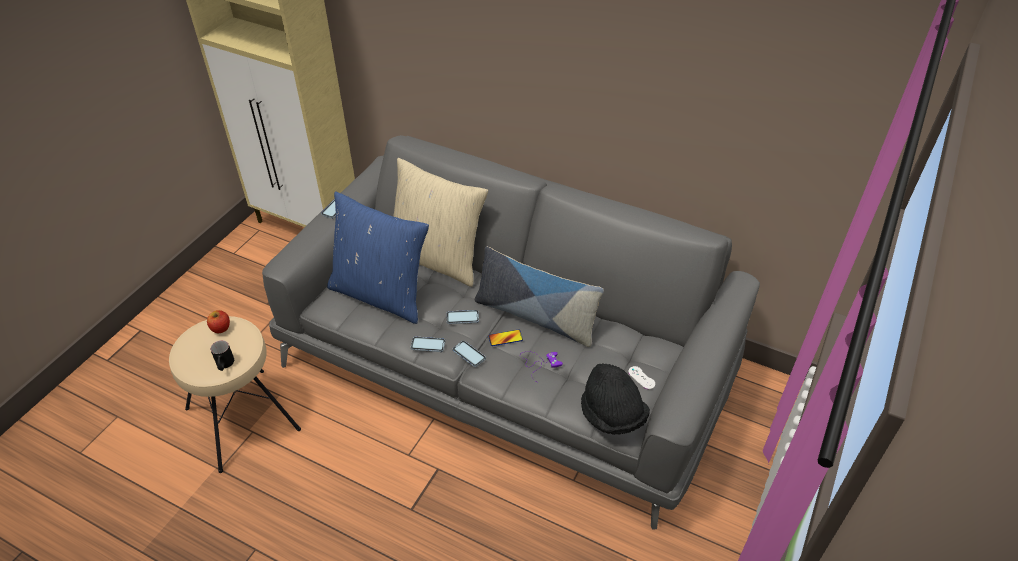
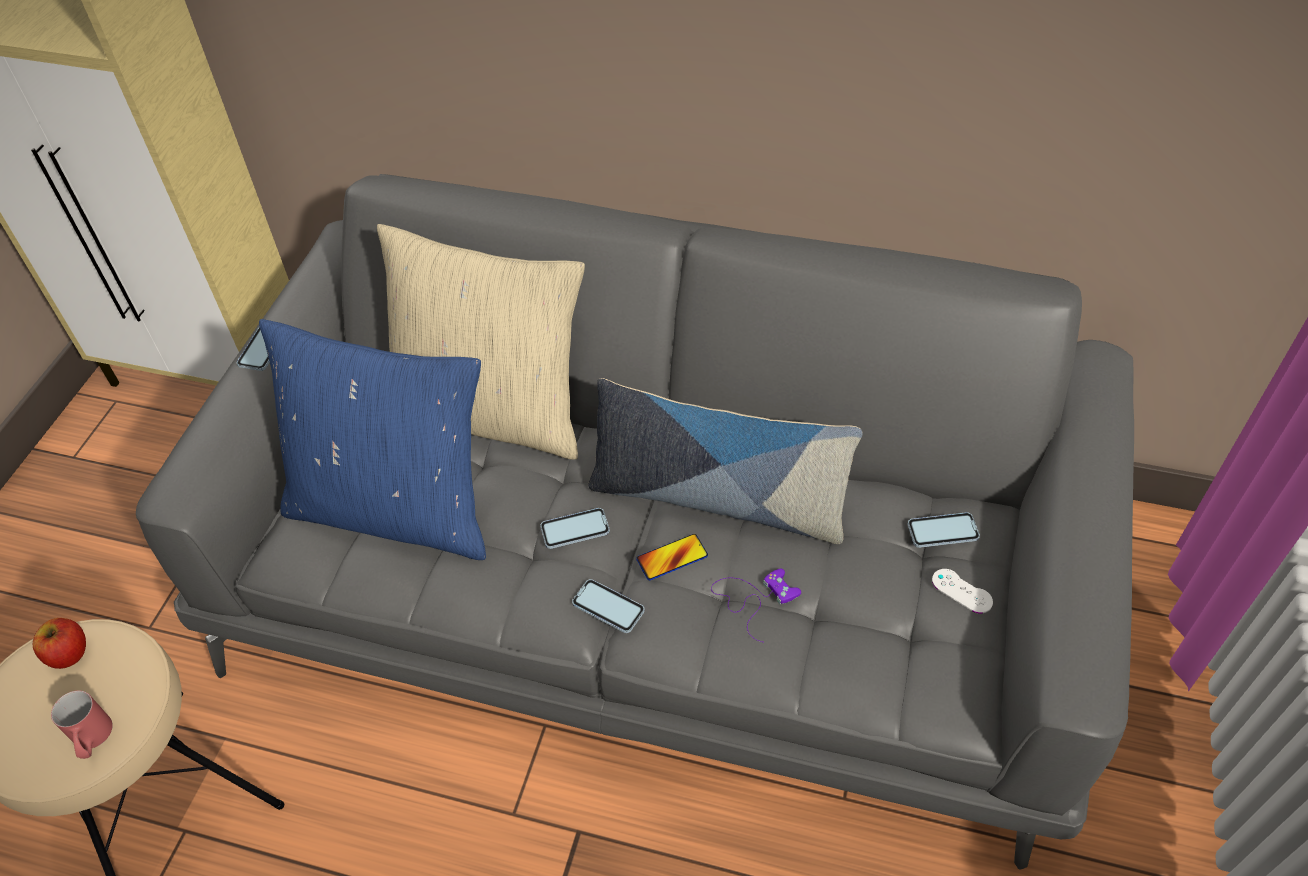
camera: 10 degrees left, 5 degrees up
black mug [210,340,234,371] -> red mug [51,690,113,759]
phone [411,337,445,352] -> phone moved to [908,512,980,548]
black hat [581,363,650,435] -> none

